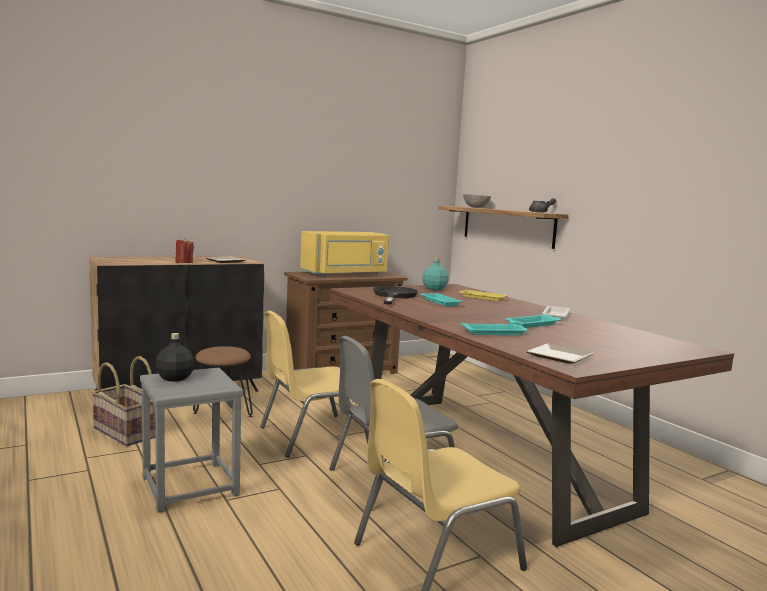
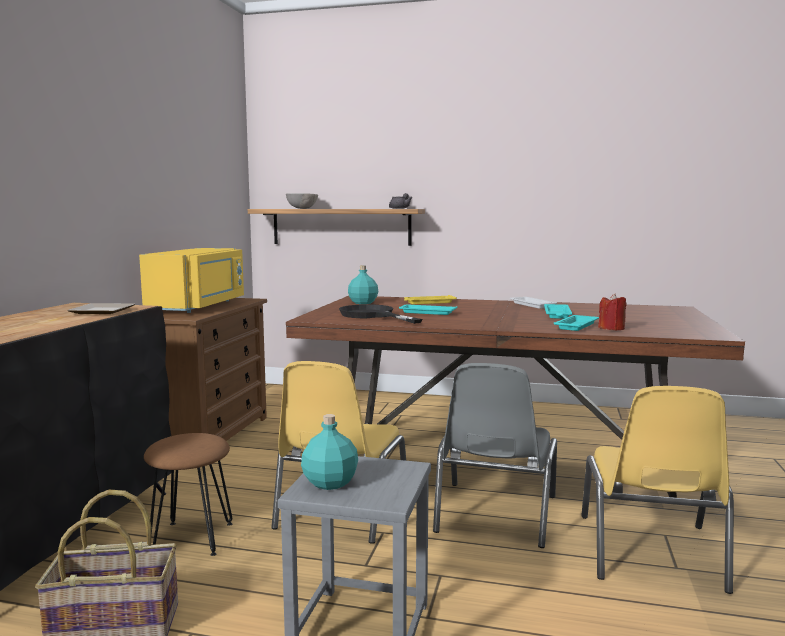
camera: 45 degrees left, 0 degrees up
black bottle [156,333,194,382] -> turquoise bottle [301,414,358,490]
red candle [175,238,194,263] -> red candle moved to [598,293,627,330]
plate [526,343,594,364] -> none

